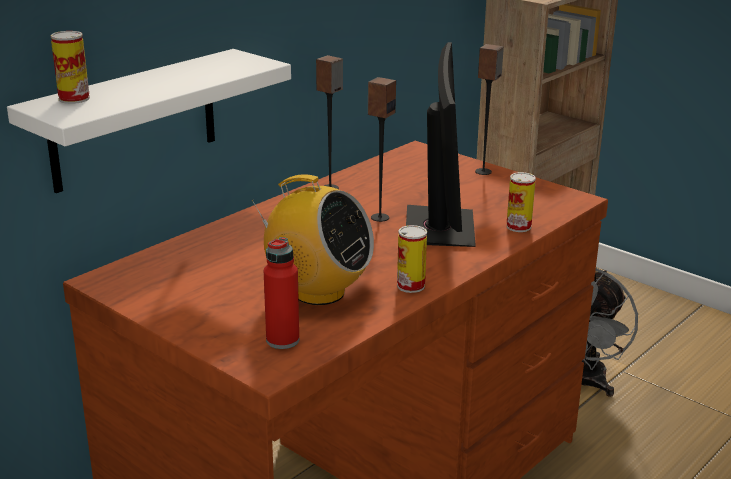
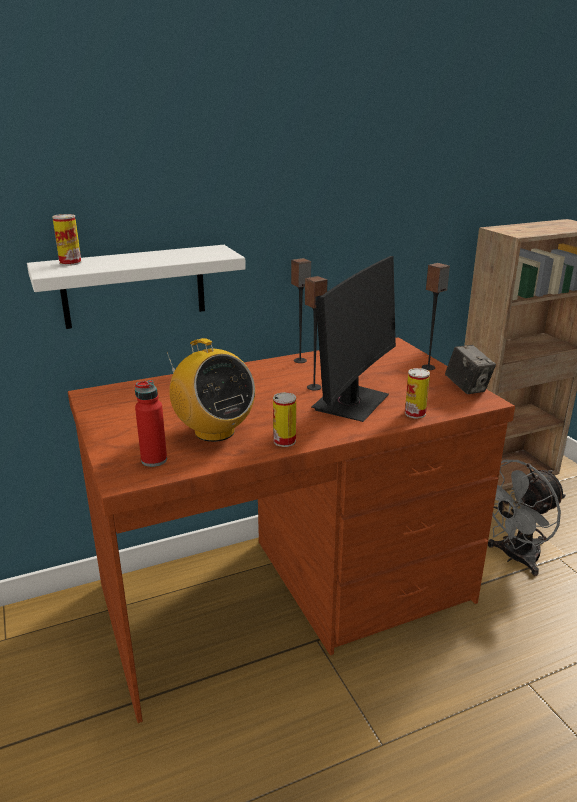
camera: 25 degrees right, 0 degrees up
none -> camera [445,345,496,394]

